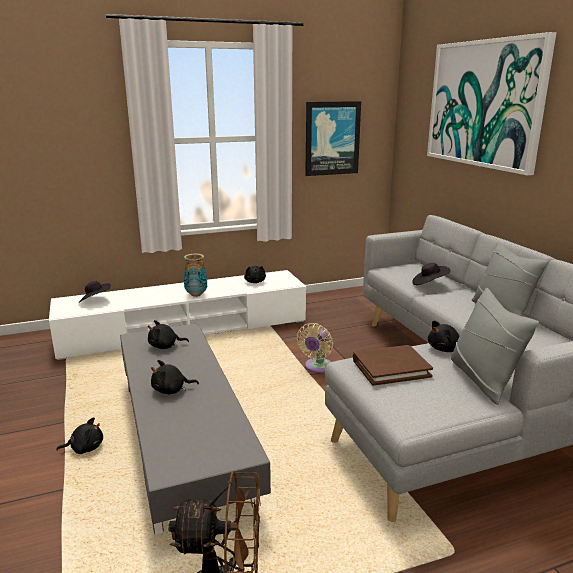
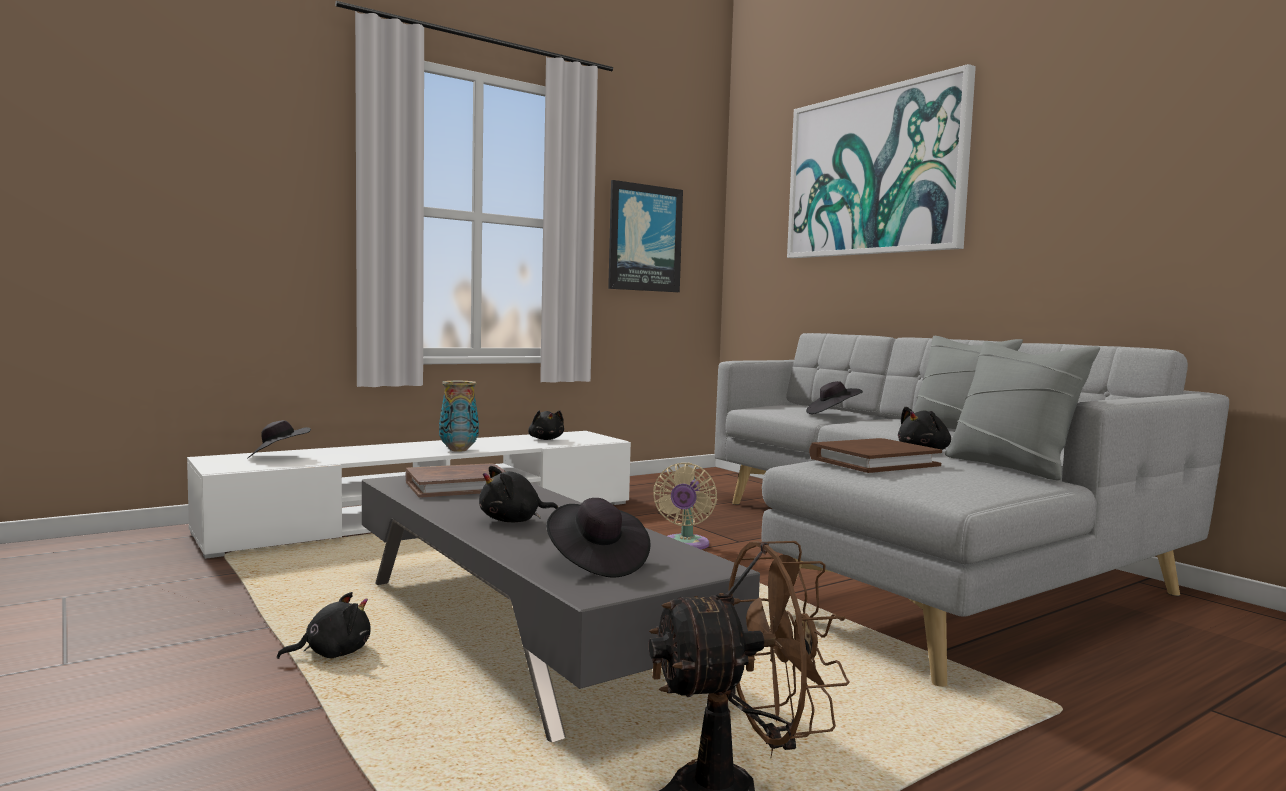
camera: 15 degrees left, 15 degrees down
black plush toy [148,320,189,349] -> brown book [406,463,506,498]
none -> black hat [546,498,650,578]

